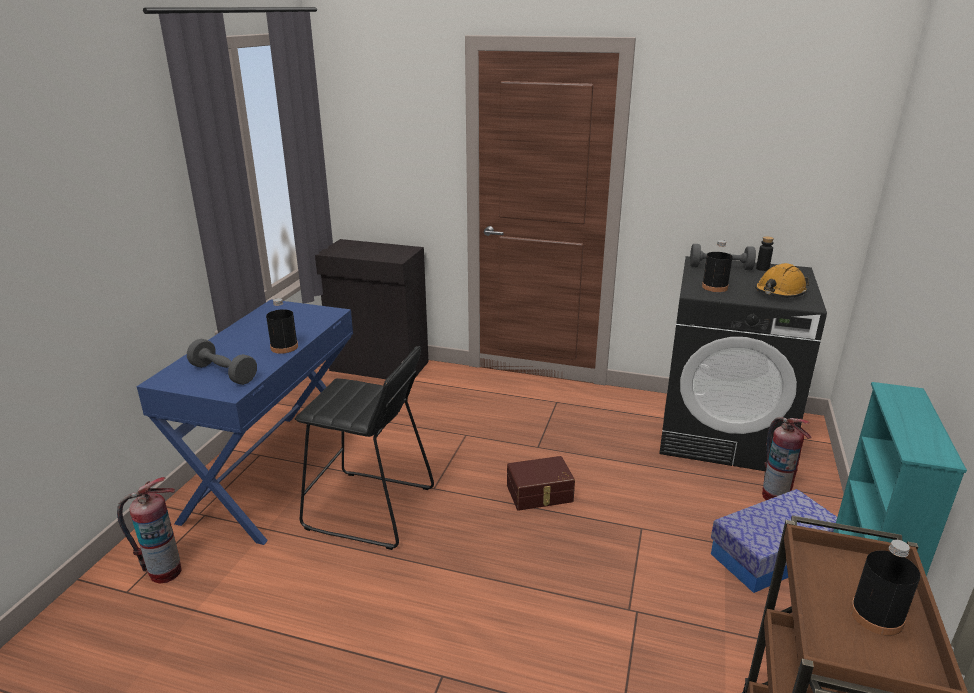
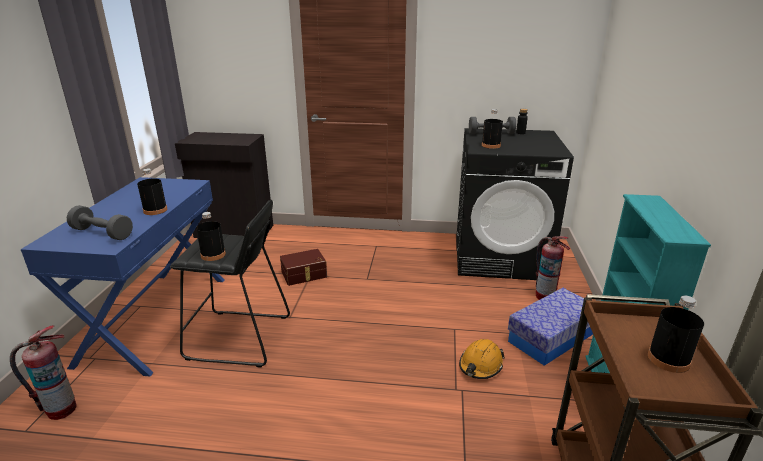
camera: 10 degrees left, 0 degrees up
brown storage box [507,456,575,511] -> brown storage box moved to [280,249,327,286]
orange hard hat [755,263,809,297] -> orange hard hat moved to [459,339,505,379]
none -> black bottle [196,212,226,261]

